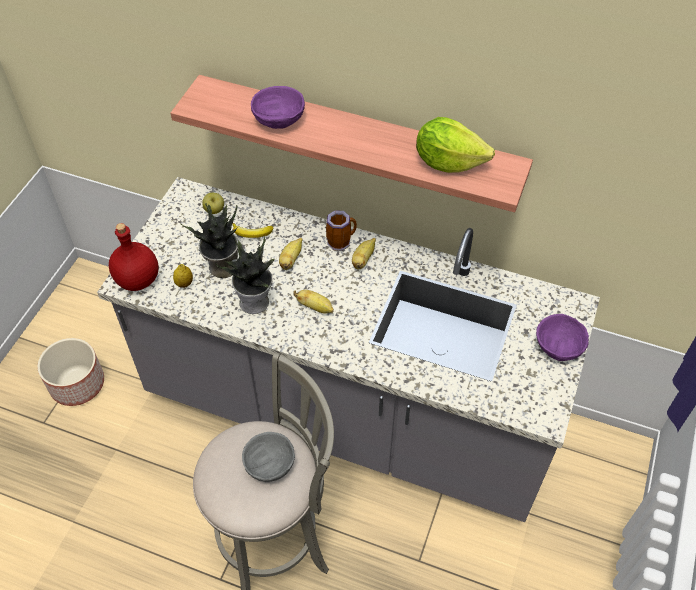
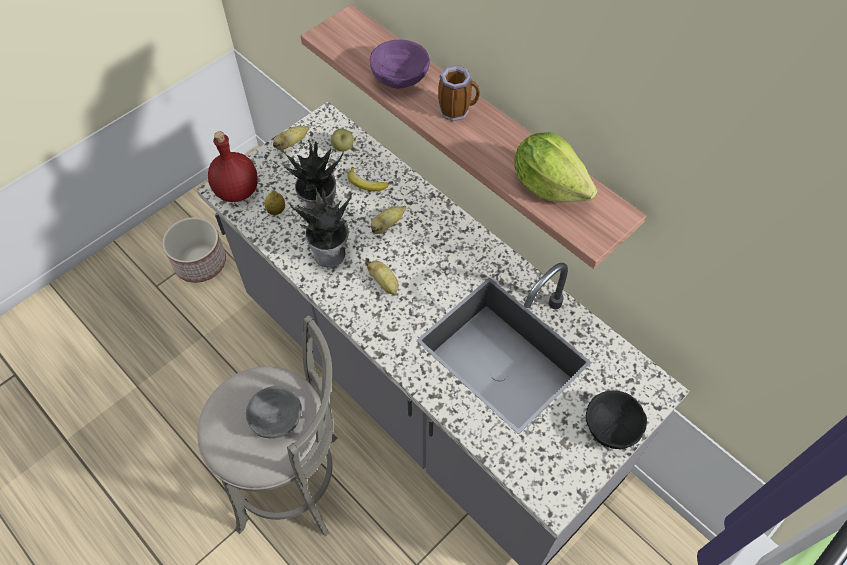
camera: 25 degrees right, 5 degrees up
mug [326,210,357,251] -> mug moved to [438,65,480,121]
banana [352,238,376,270] -> banana moved to [273,126,309,150]
purple bowl [536,314,589,361] -> black bowl [586,391,647,449]

